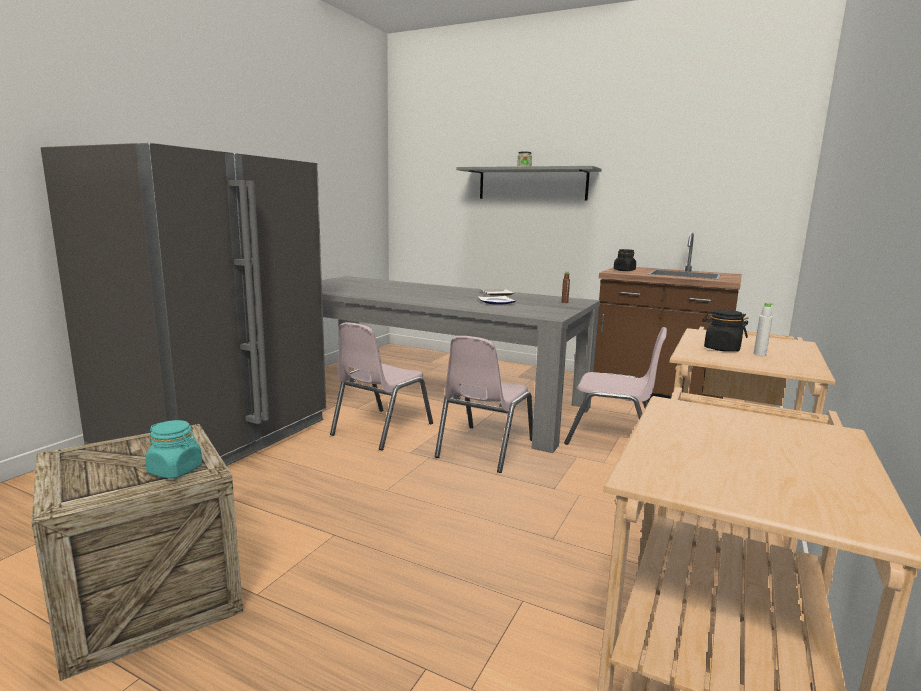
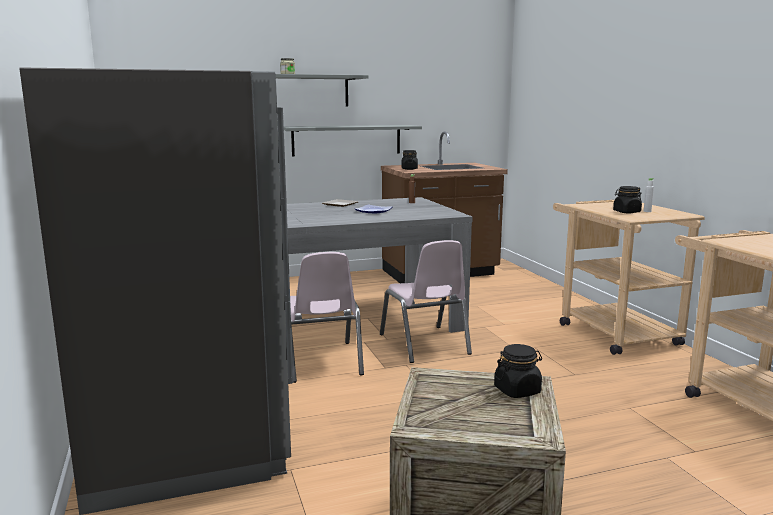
camera: 45 degrees left, 0 degrees up
turquoise jar [145,420,202,479] -> black jar [494,344,542,398]
pink chair [564,327,667,445] -> none
none -> grey shelf [284,125,422,157]

